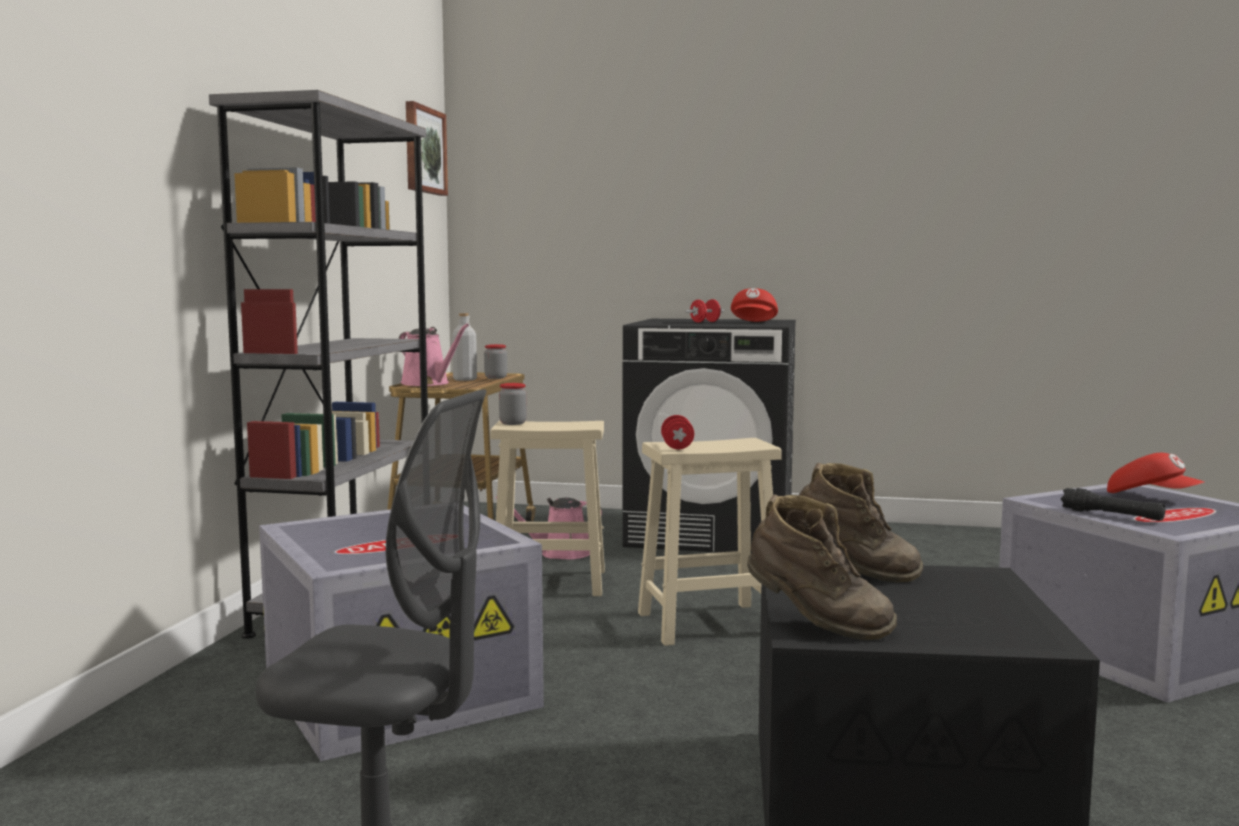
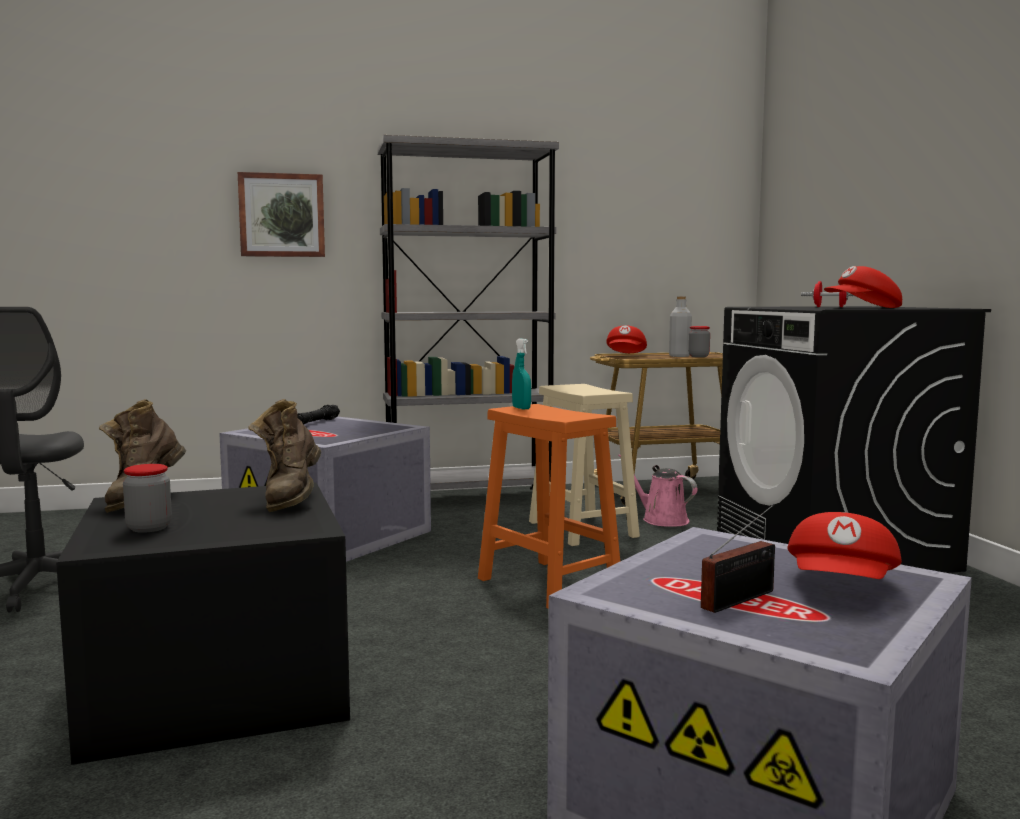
camera: 65 degrees right, 0 degrees up
pink watering can [398,324,469,386] -> red cap [606,325,647,353]
picture [406,101,448,196] -> picture moved to [238,172,325,257]
jar [499,383,527,425] -> jar moved to [123,464,172,533]
beige stool [638,438,782,646] -> orange stool [478,404,620,609]
red dumbbell [661,415,694,450] -> turquoise spray bottle [512,339,531,410]
black flashlight [1061,488,1165,521] -> black flashlight moved to [297,405,340,425]
none -> radio [701,504,775,613]

